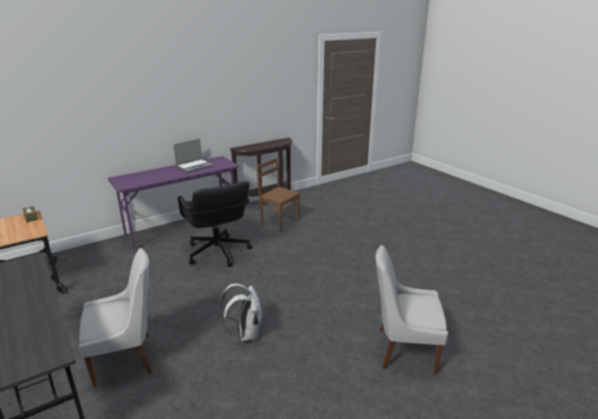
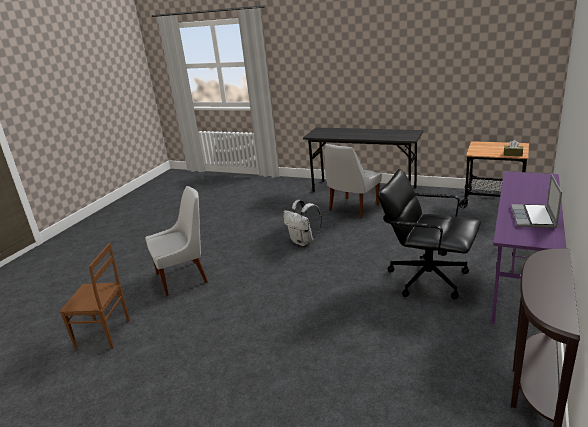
camera: 150 degrees right, 0 degrees up
brown chair [257,158,300,231] -> brown chair moved to [59,243,130,350]

